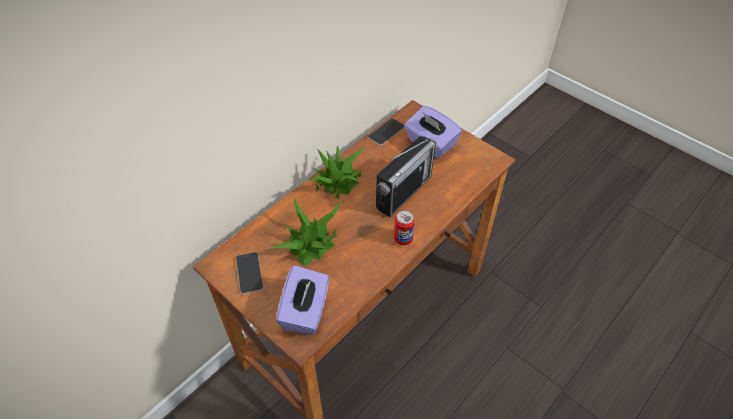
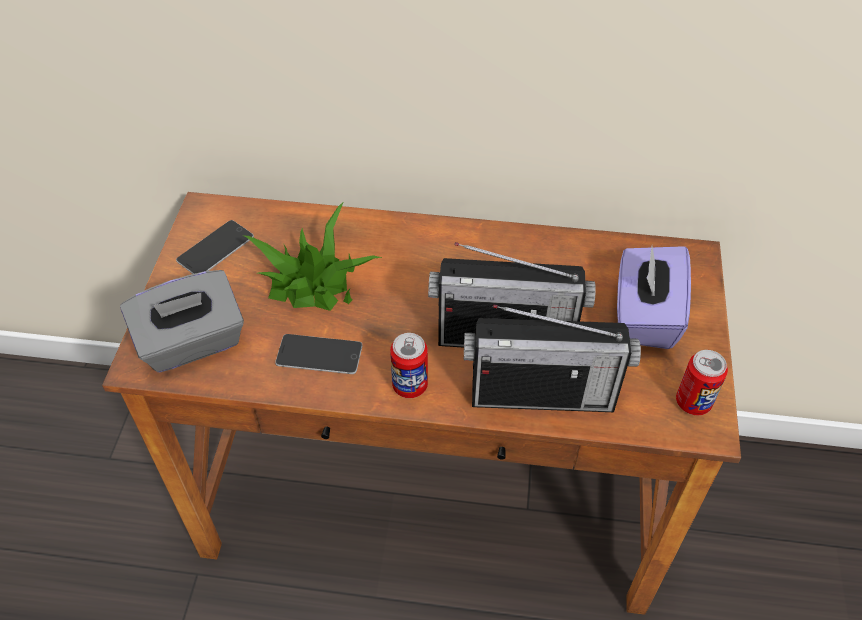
camera: 55 degrees right, 0 degrees up
purple tissue box [276,265,329,335] -> grey tissue box [120,270,244,372]
potted plant [309,146,365,199] -> none
phone [368,118,405,146] -> phone moved to [275,334,363,374]
none -> radio [464,304,641,412]
none -> can [676,350,728,415]

